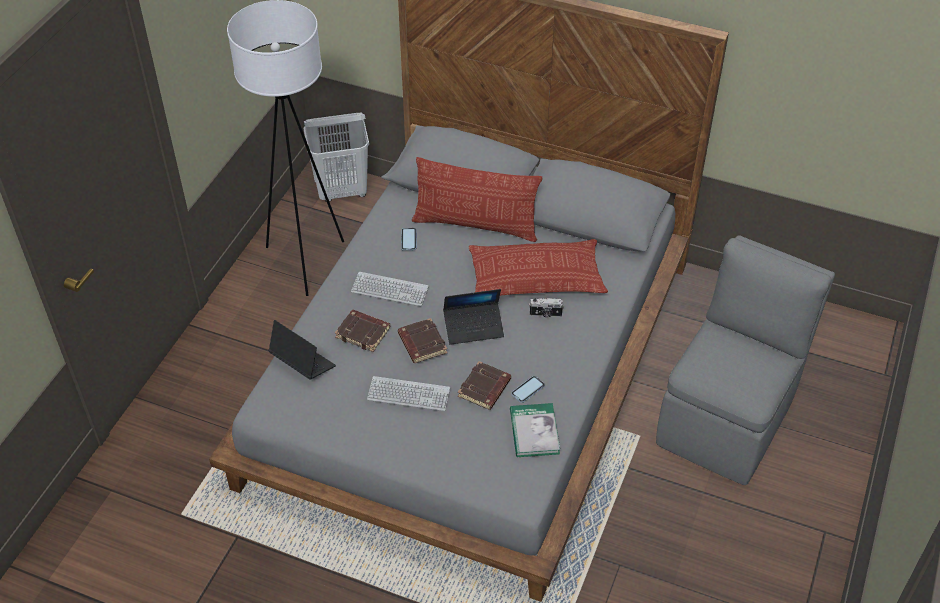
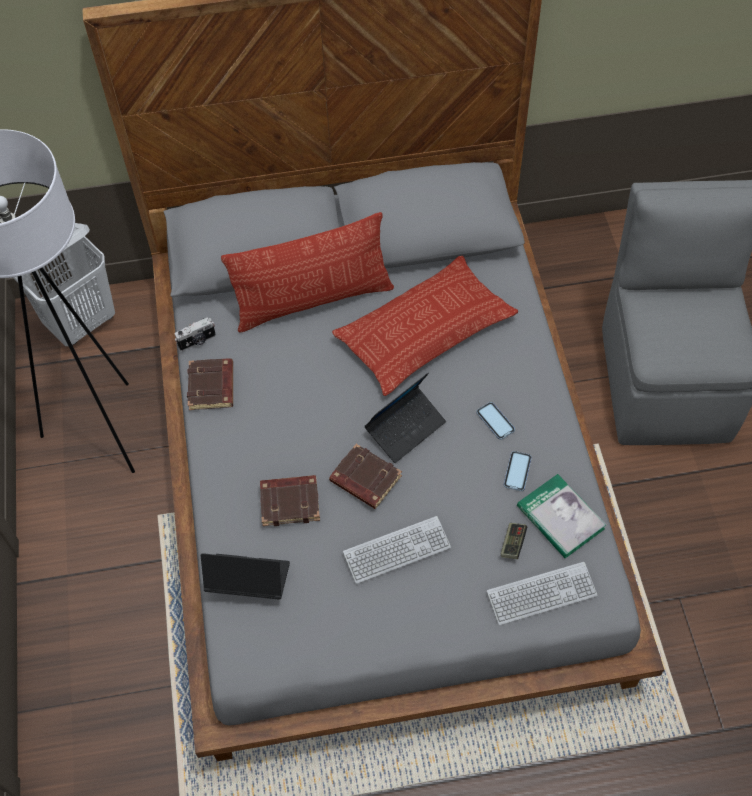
camera: 30 degrees left, 10 degrees up
keyboard [351,272,429,306] -> keyboard moved to [487,562,598,625]
phone [401,228,417,251] -> phone moved to [476,402,515,440]
brown book [458,361,511,410] -> brown book moved to [187,358,233,410]
camera [529,298,564,318] -> camera moved to [175,317,216,351]
none -> game controller [501,523,527,559]

